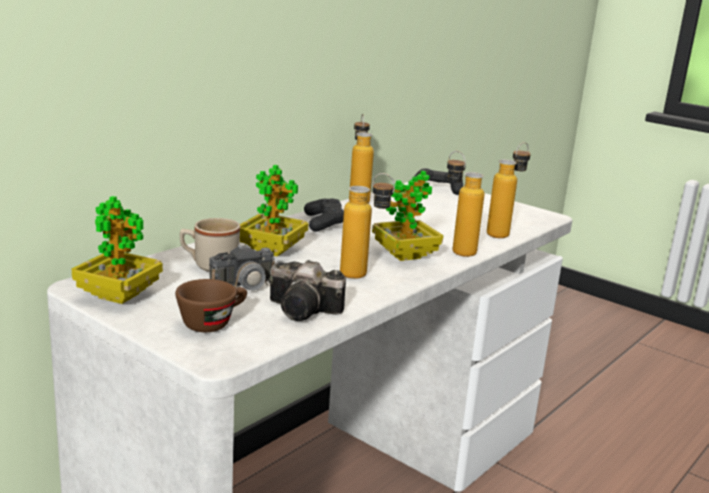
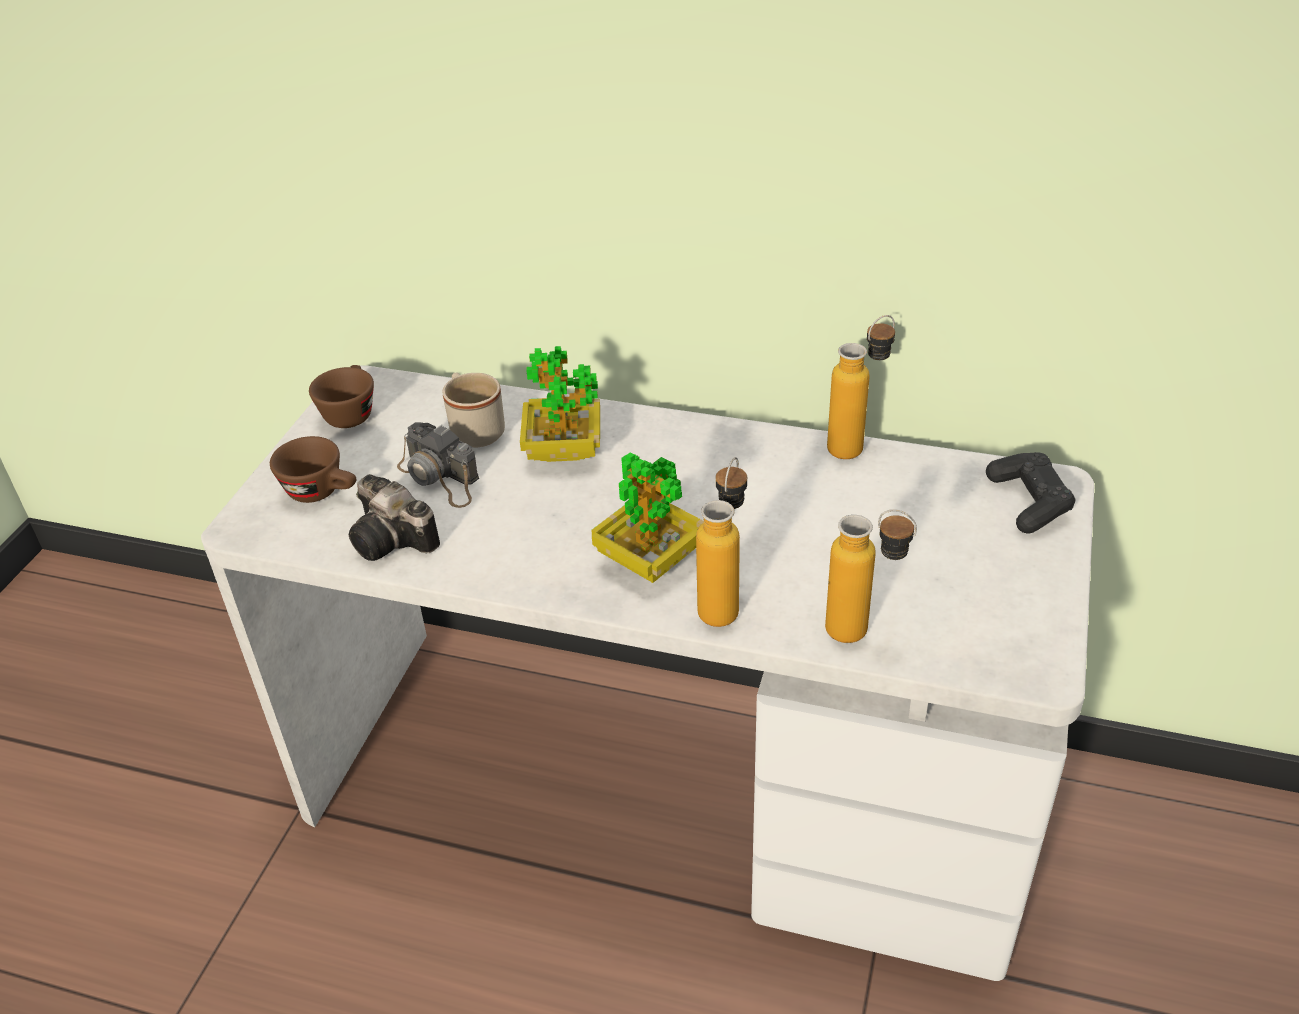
camera: 70 degrees right, 20 degrees up
potted plant [71,196,163,304] -> brown cup [309,365,374,428]
camera [269,260,346,321] -> camera turned 45 degrees counterclockwise [349,474,440,561]
black game controller [304,199,344,232] -> none
bottle [340,173,395,279] -> none

